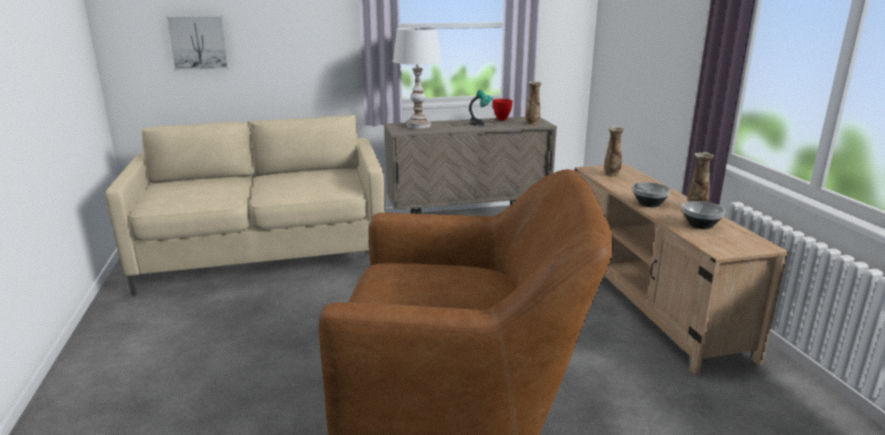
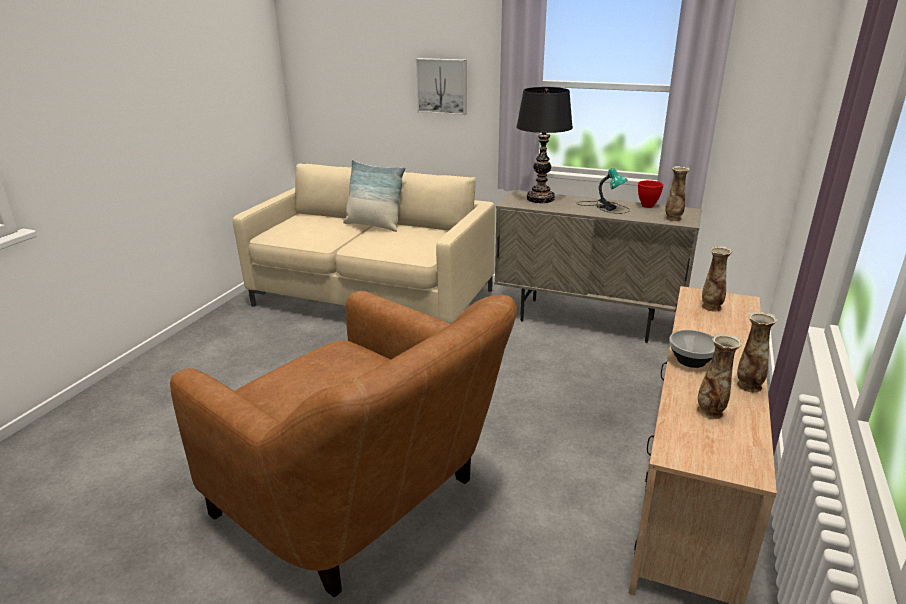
camera: 35 degrees right, 5 degrees up
picture [166,16,229,71] -> picture moved to [416,58,467,115]
white table lamp [393,27,442,129] -> black table lamp [516,87,573,203]
bowl [683,201,725,229] -> vase [697,334,742,419]
none -> pillow [343,160,405,232]

